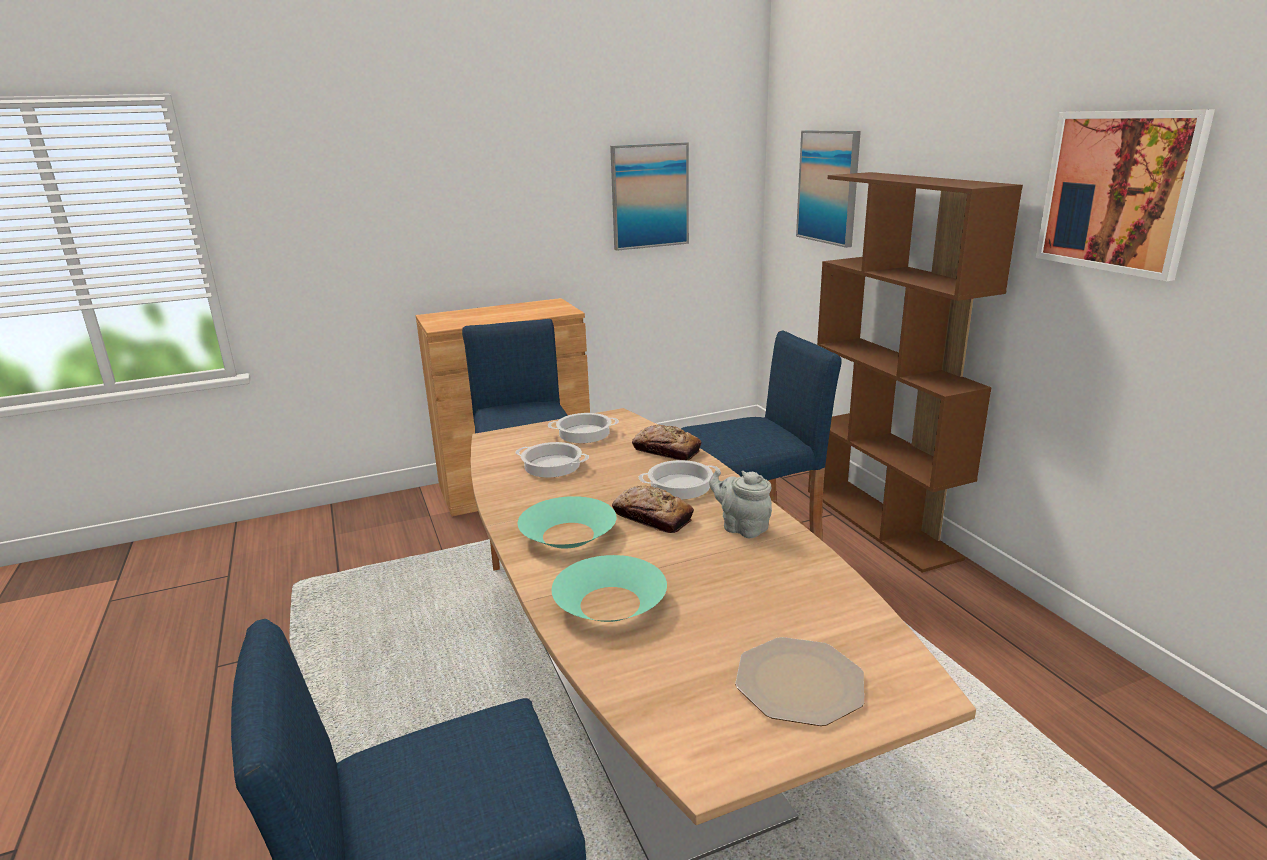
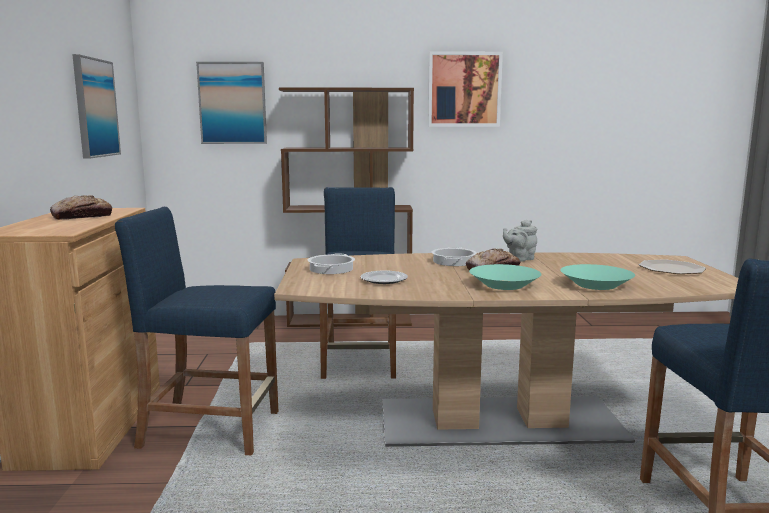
camera: 70 degrees left, 10 degrees down
cooking pot [515,442,589,477] -> plate [360,270,408,284]
bread [632,425,701,461] -> bread moved to [50,195,112,220]

